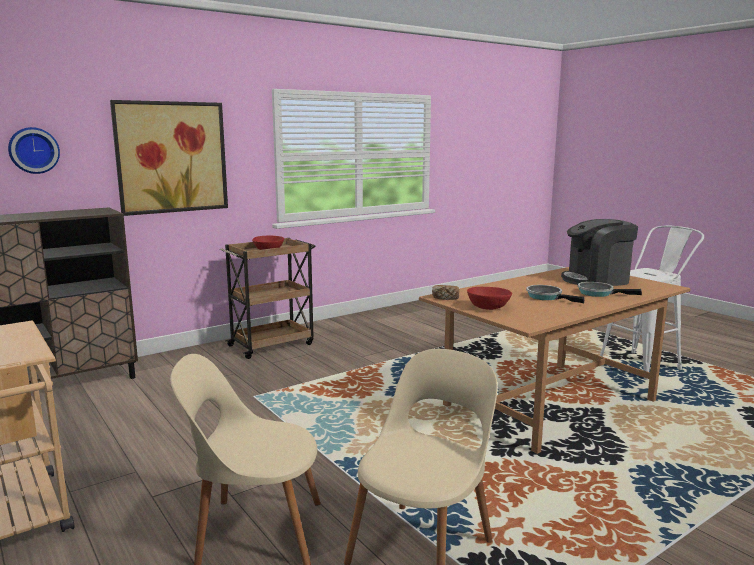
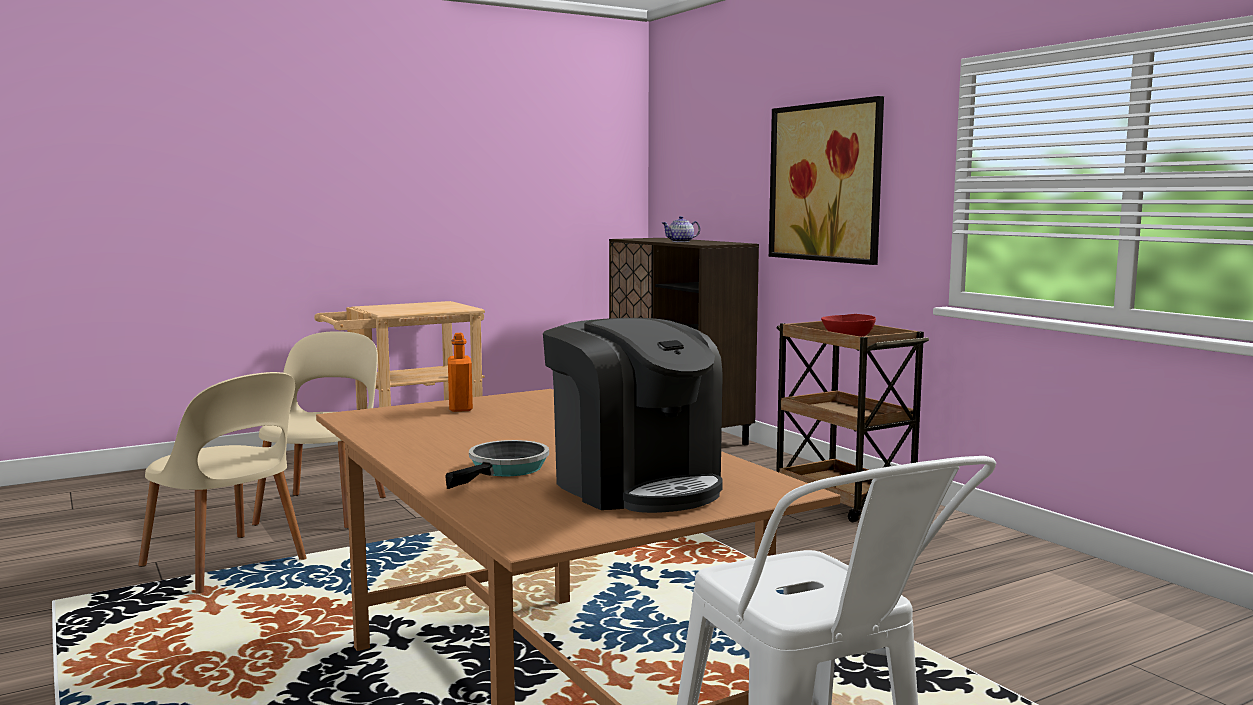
camera: 95 degrees right, 5 degrees down
wall clock [8,127,60,174] -> none
bread [432,285,459,300] -> none
red bowl [467,287,512,310] -> orange bottle [448,333,473,412]
frying pan [526,285,584,303] -> none
coffee machine [561,219,638,286] -> coffee machine turned 150 degrees clockwise [543,318,723,513]
none -> teapot [662,216,700,242]

